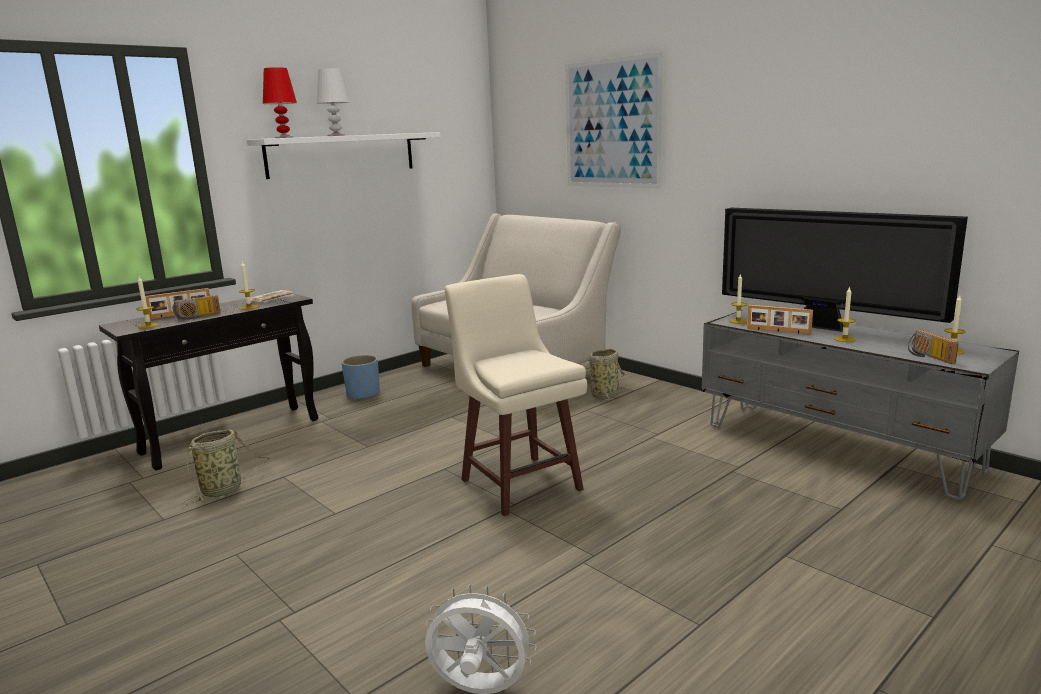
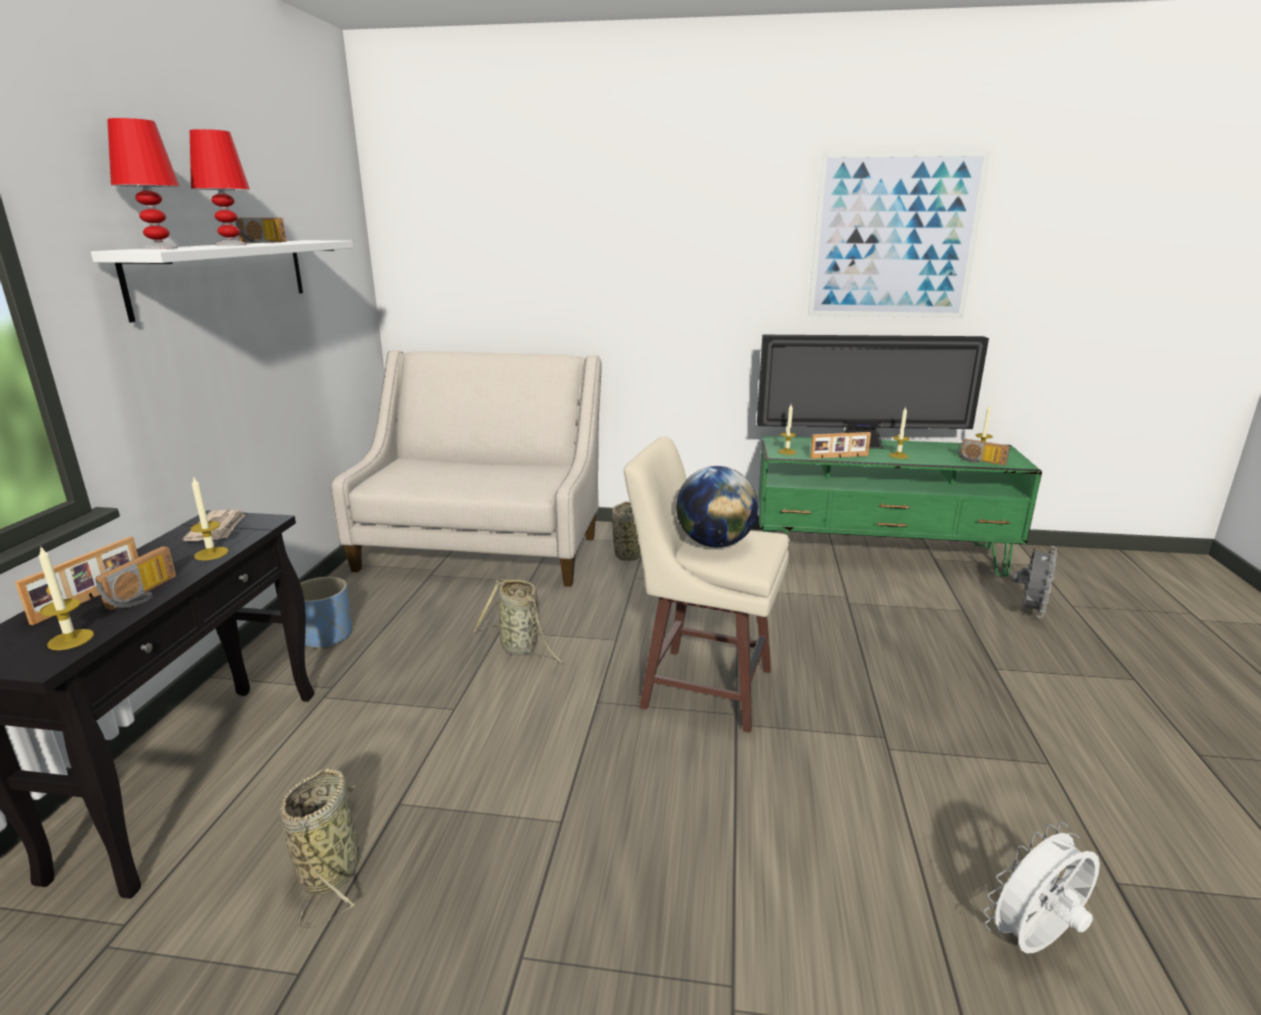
camera: 40 degrees left, 5 degrees up
white table lamp [317,68,349,136] -> red table lamp [190,129,250,246]
picture [565,52,663,188] -> picture moved to [808,150,990,318]
grey tv stand [702,308,1019,500] -> green tv stand [758,435,1042,576]
none -> radio [236,218,286,243]
none -> basket [474,579,565,664]
none -> globe [676,466,758,547]
none -> grey fan [1012,546,1057,619]

